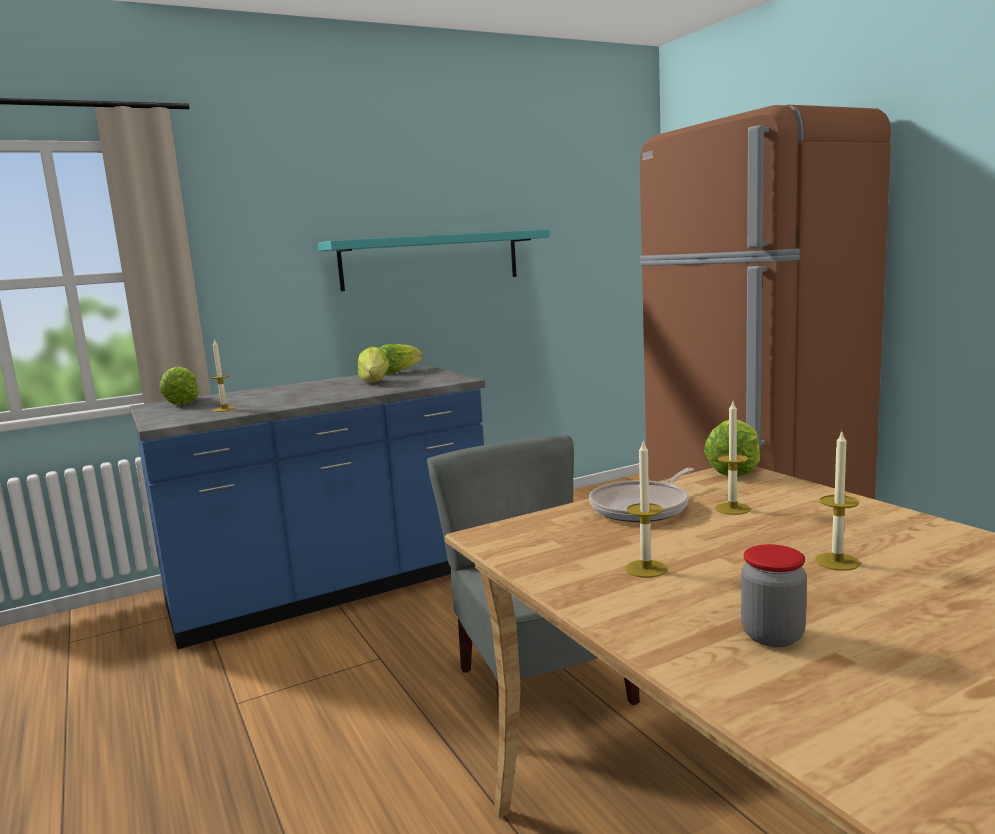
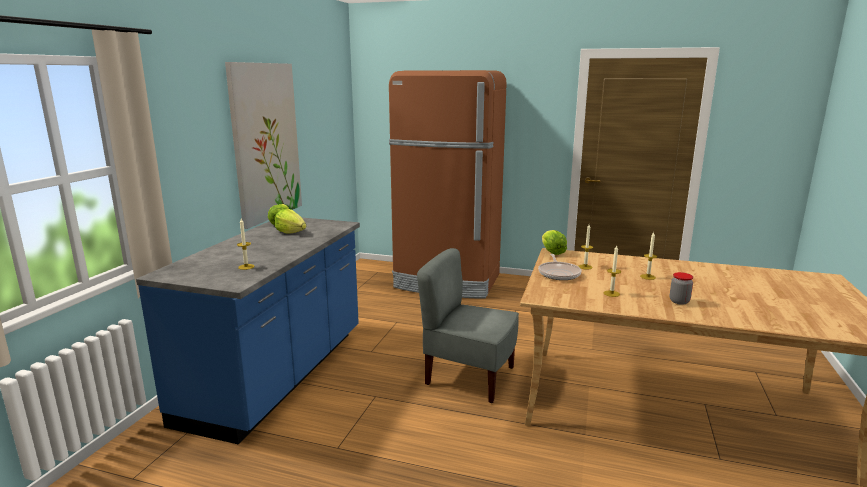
camera: 45 degrees left, 5 degrees up
lettuce [159,366,199,405] -> none
turquoise shelf [318,229,550,291] -> picture [225,62,302,229]

